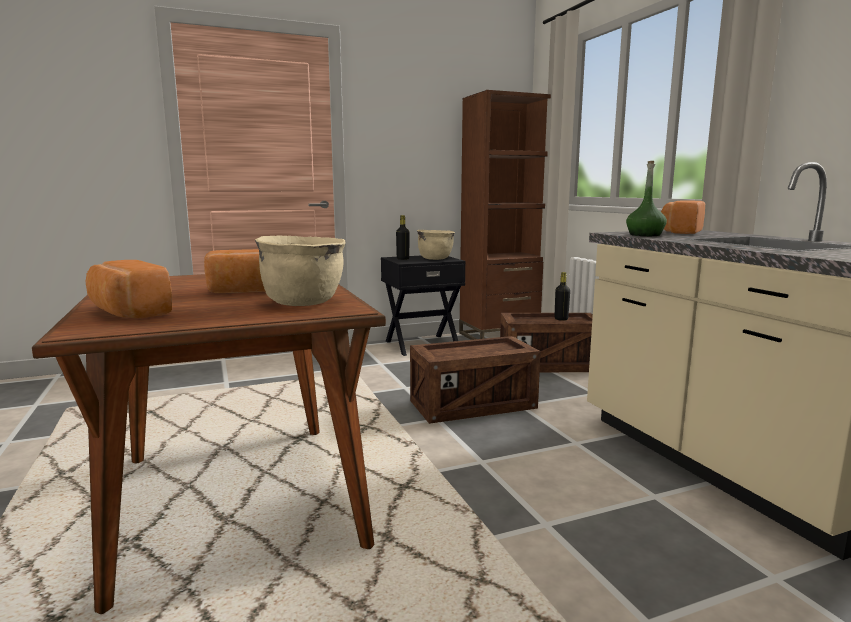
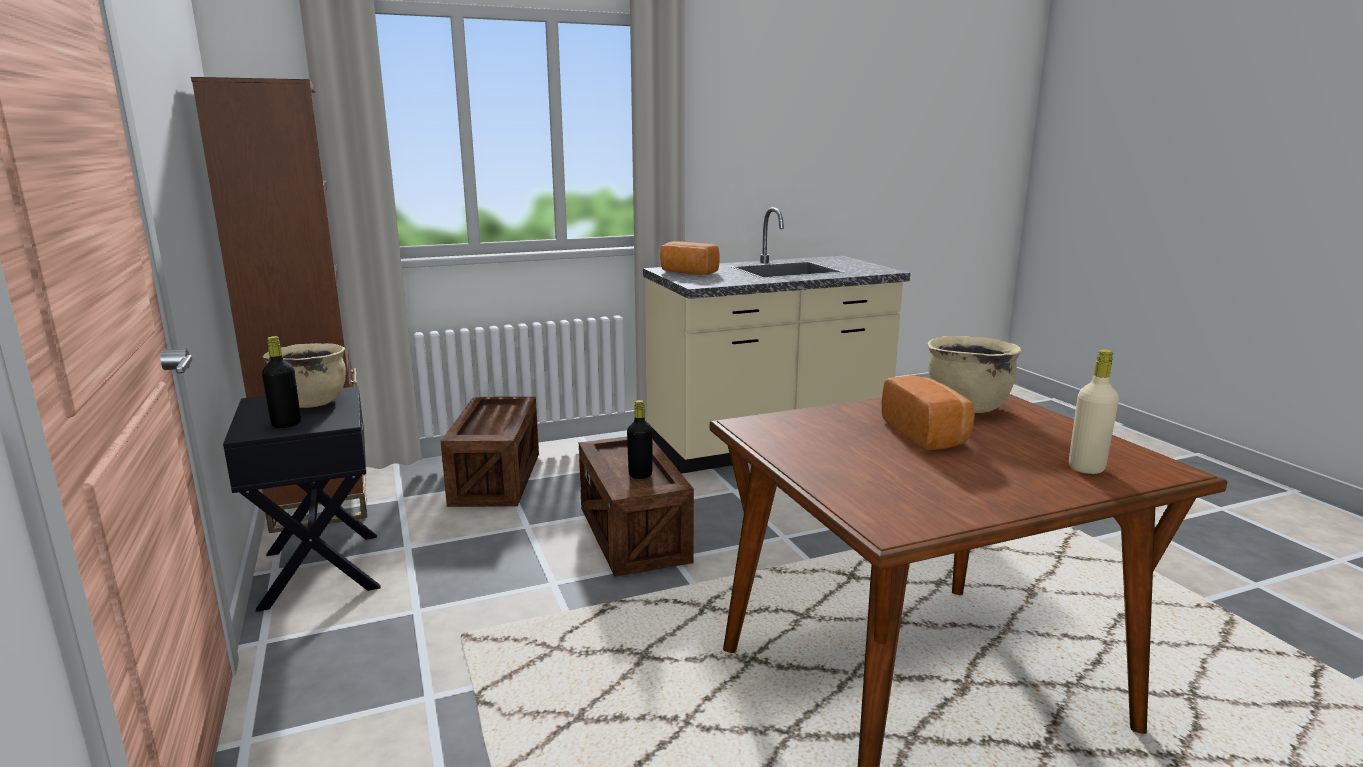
camera: 90 degrees left, 5 degrees up
bread [85,260,172,318] -> beige bottle [1069,349,1119,474]
black bottle [554,272,570,321] -> black bottle moved to [627,400,653,479]
green bottle [626,161,667,236] -> none

